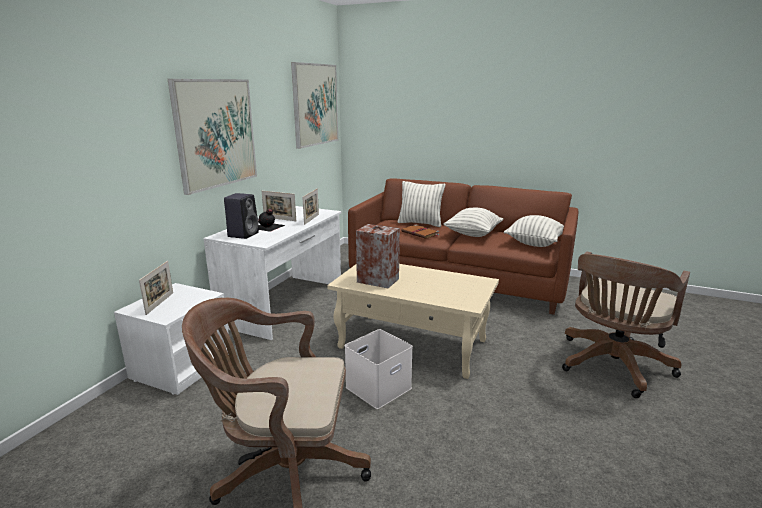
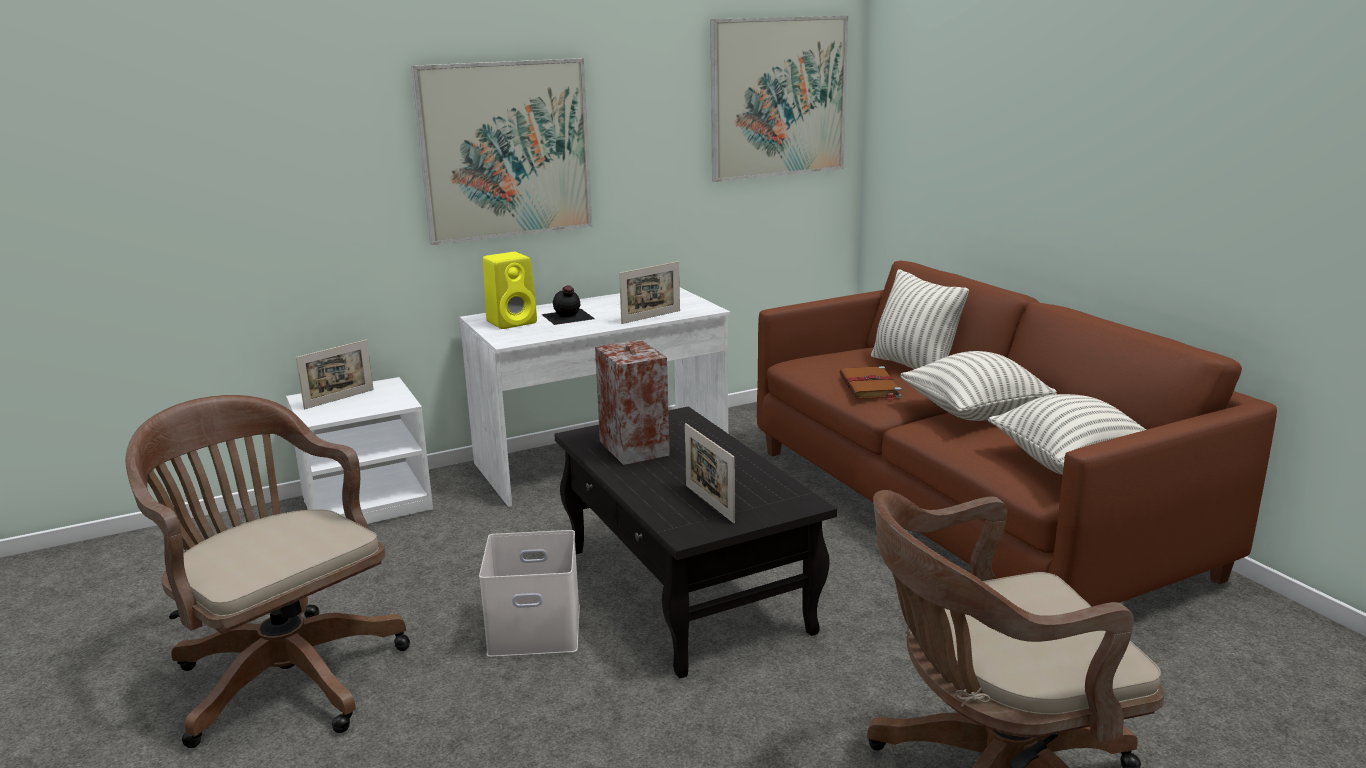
camera: 40 degrees right, 0 degrees up
black speaker [224,193,259,239] -> yellow speaker [482,252,537,329]
picture frame [262,191,296,221] -> picture frame moved to [685,423,735,523]
beige coffee table [327,264,499,379] -> black coffee table [554,407,837,678]

